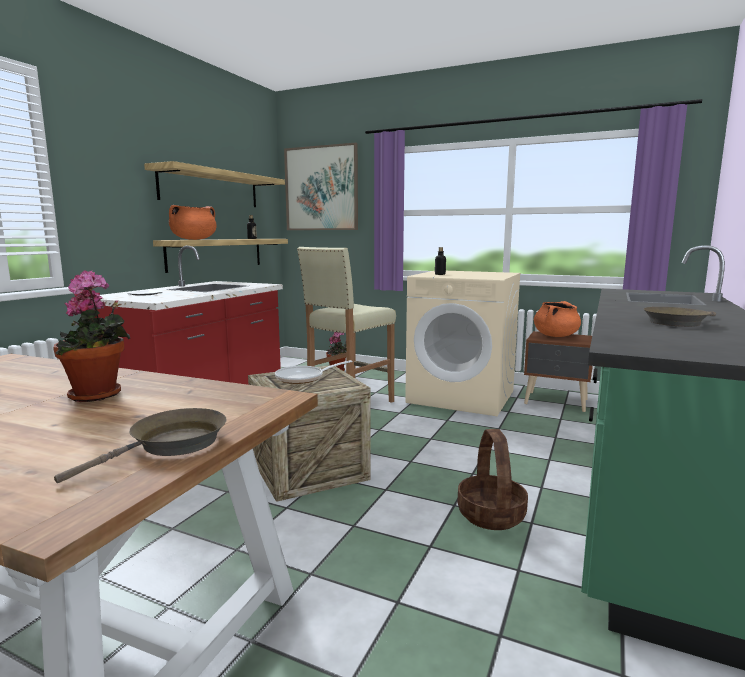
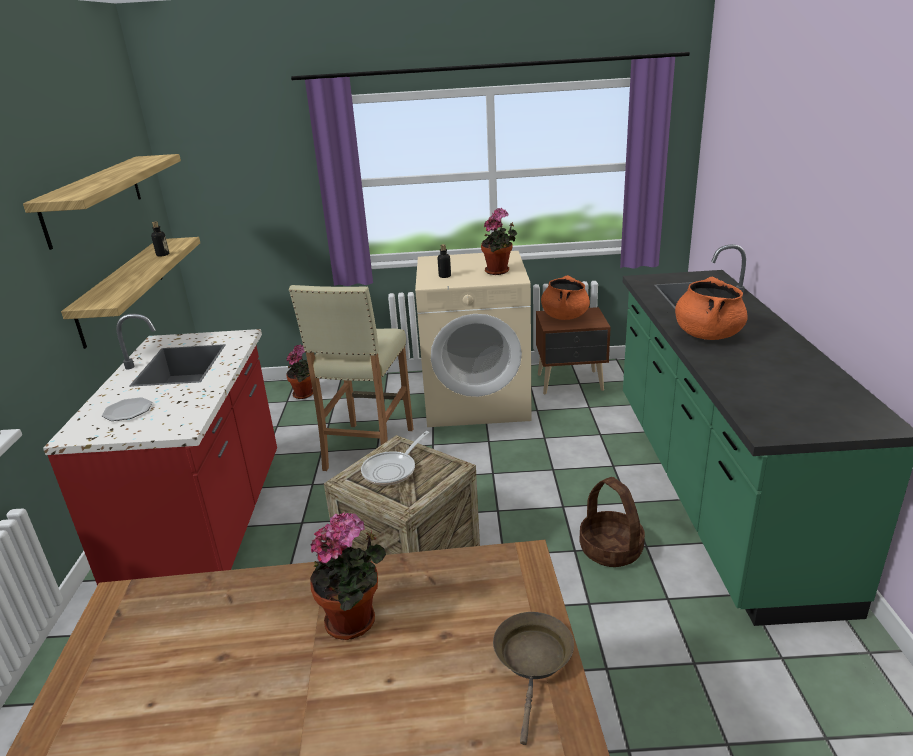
camera: 25 degrees left, 15 degrees up
orange cooking pot [169,205,217,240] -> orange cooking pot moved to [675,277,748,340]
picture [284,143,358,230] -> none
brown frying pan [644,307,716,327] -> none
none -> potted plant [481,208,517,275]

